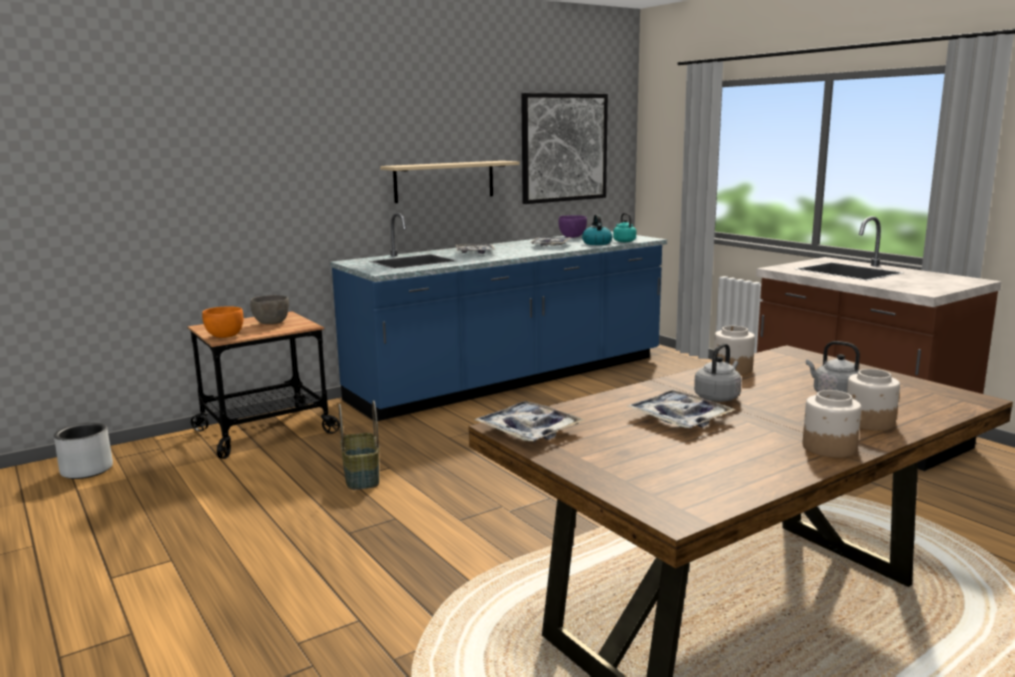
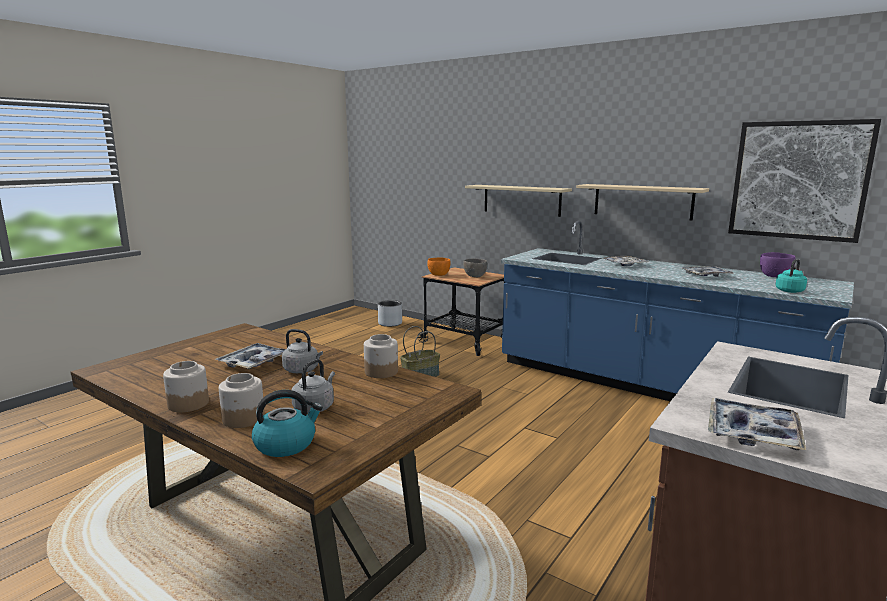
camera: 70 degrees right, 0 degrees up
tray [475,401,584,442] -> tray moved to [708,398,806,450]
kettle [582,214,612,245] -> kettle moved to [252,390,323,457]
none -> beige shelf [465,185,572,217]

